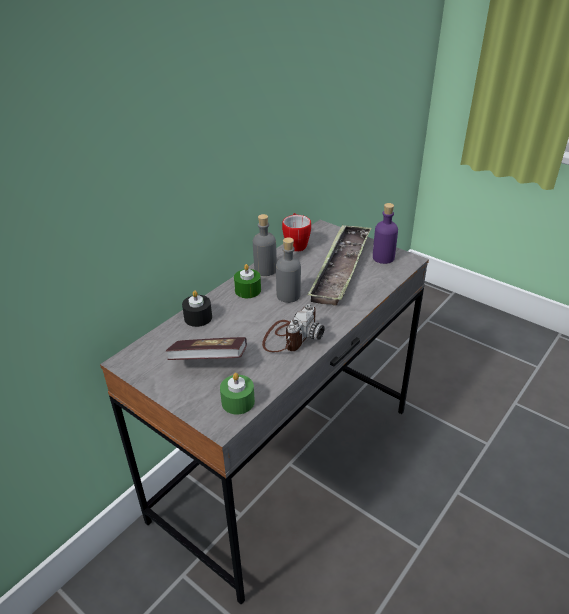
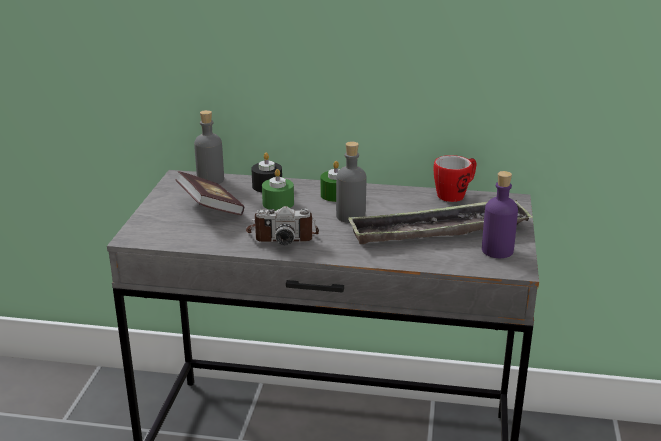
camera: 60 degrees right, 10 degrees down
green candle [220,373,255,415] -> green candle moved to [262,169,294,211]
grey bottle [253,214,277,276] -> grey bottle moved to [194,110,224,184]

